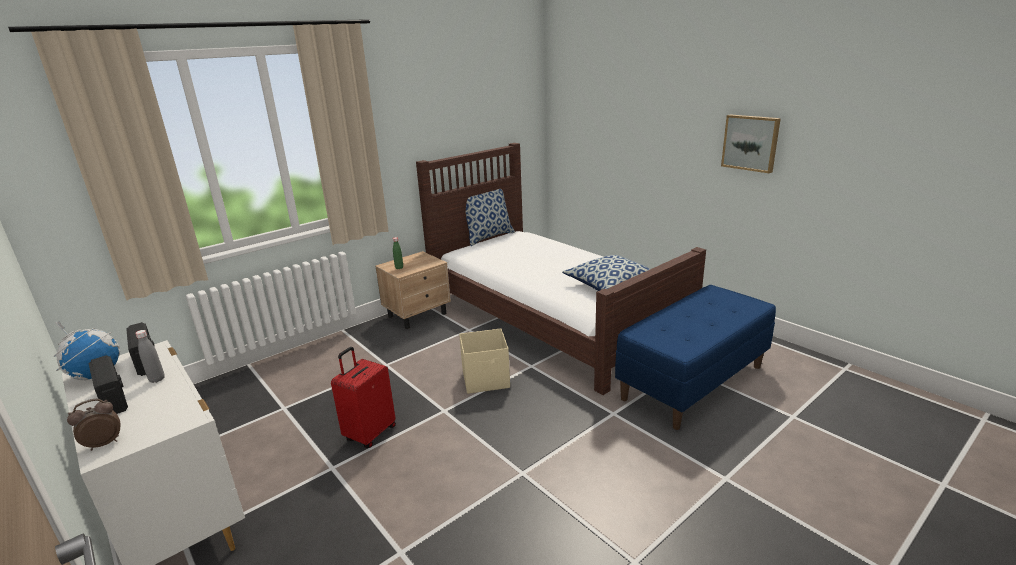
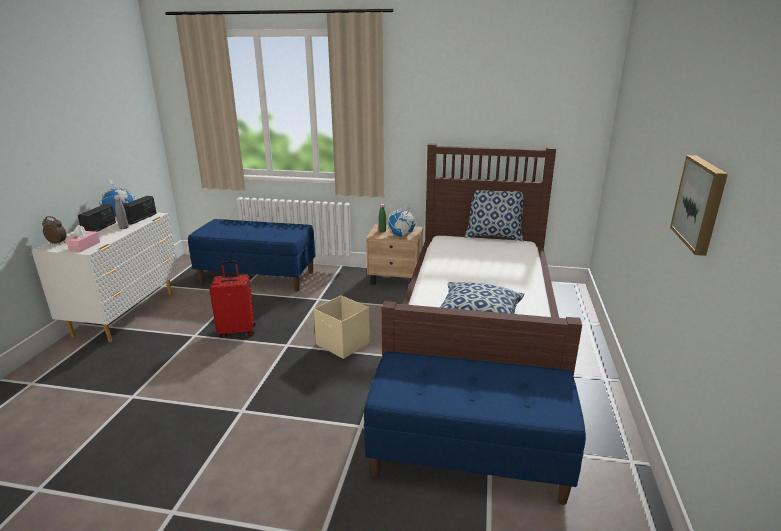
camera: 50 degrees right, 0 degrees up
none -> pink tissue box [66,225,100,252]
none -> blue bench [188,219,315,291]
none -> globe [388,205,417,237]

